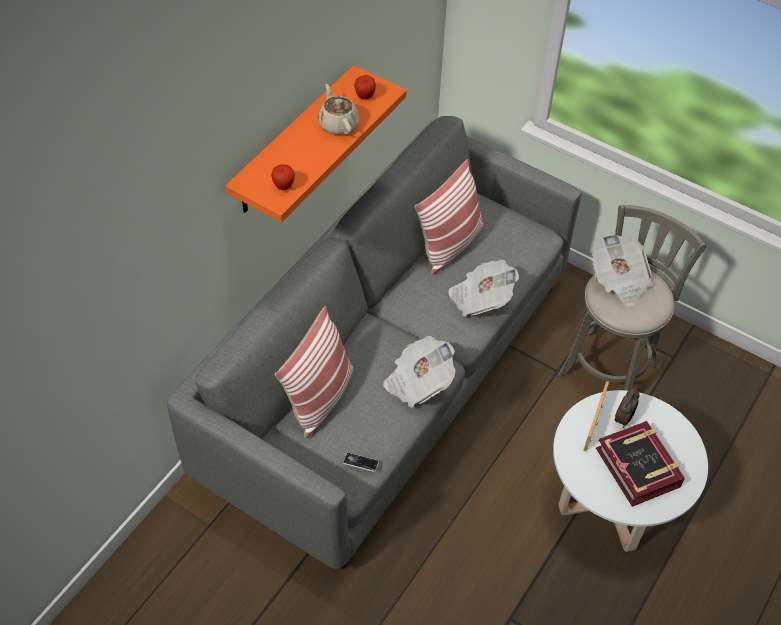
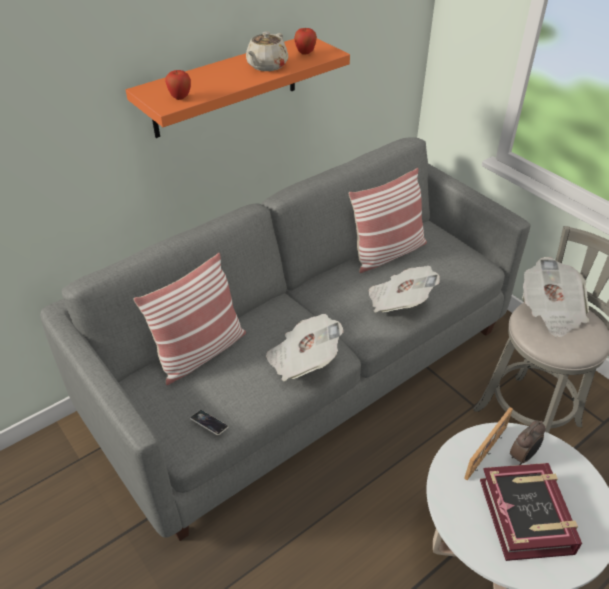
camera: 20 degrees right, 10 degrees down
beige teapot [318,84,359,135] -> beige teapot turned 150 degrees counterclockwise [246,31,288,71]

